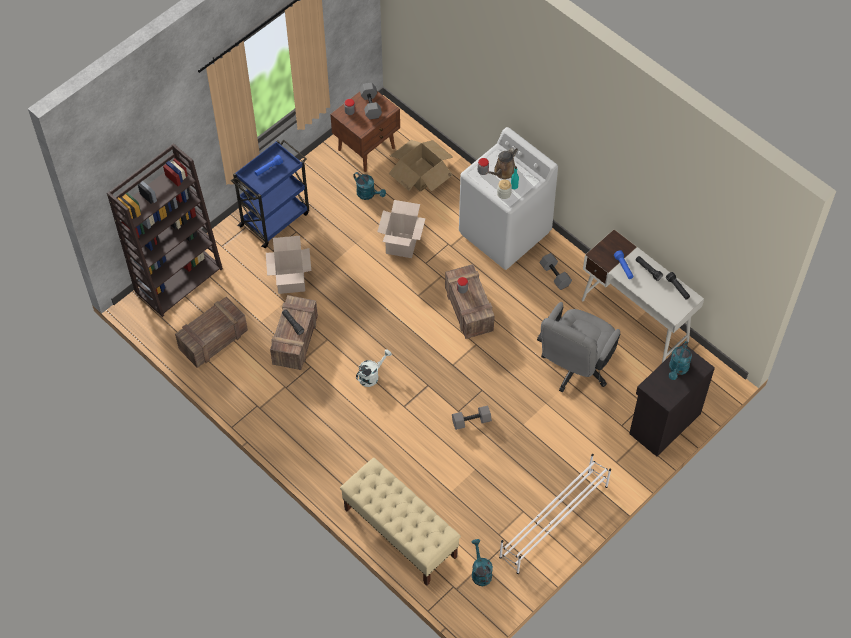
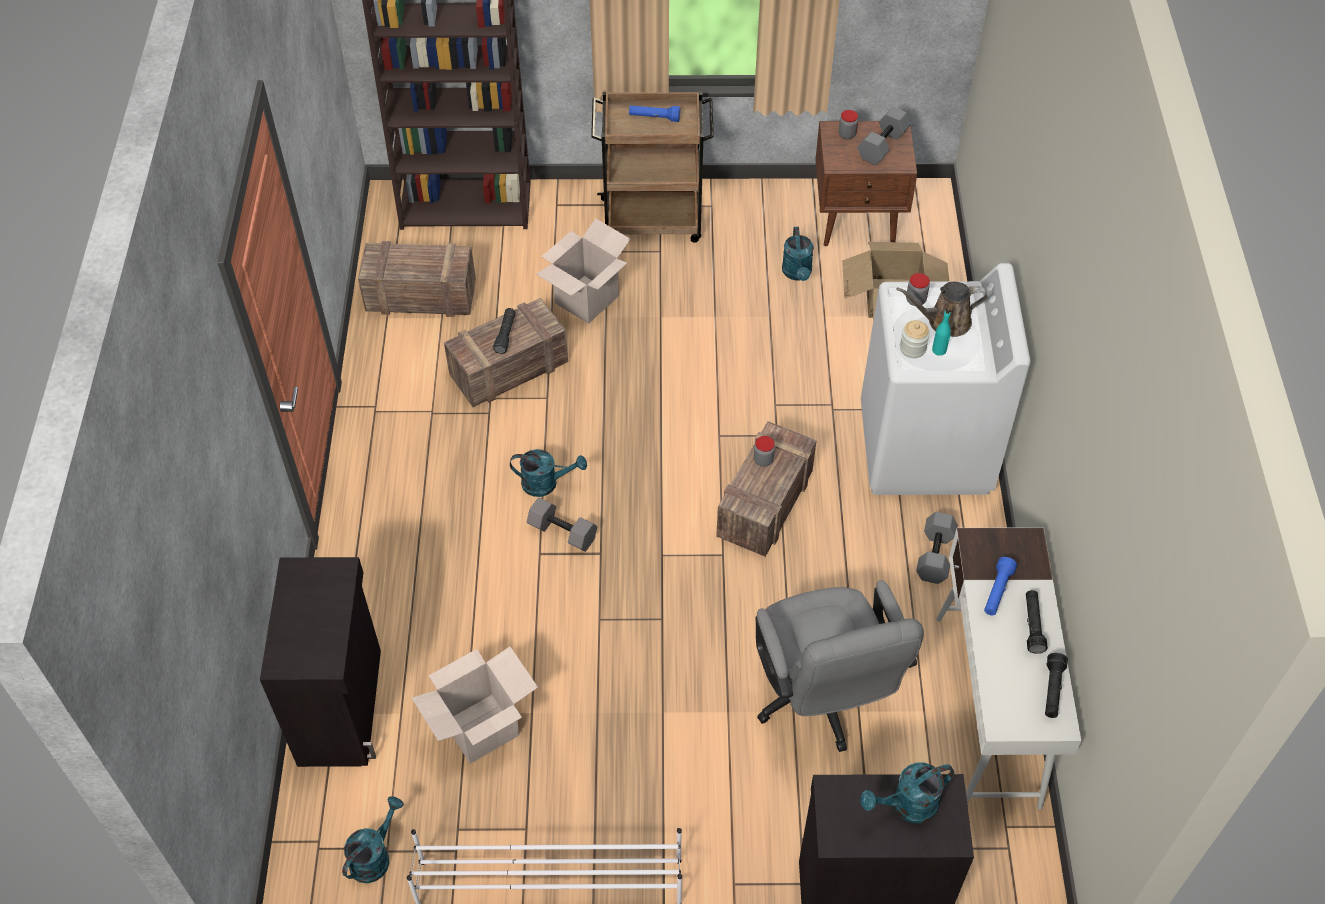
camera: 45 degrees right, 5 degrees down
blue cart [231,140,309,248] -> brown cart [591,92,714,243]
beige bench [340,458,461,586] -> black cabinet [260,557,381,767]
white watering can [356,349,392,387] -> turquoise watering can [510,449,587,497]
cardboard box [377,200,426,258] -> cardboard box moved to [412,647,538,764]
grey dumbbell [452,405,492,430] -> grey dumbbell moved to [527,497,597,552]
grey office chair [537,302,620,393] -> grey office chair turned 90 degrees counterclockwise [755,580,924,752]

